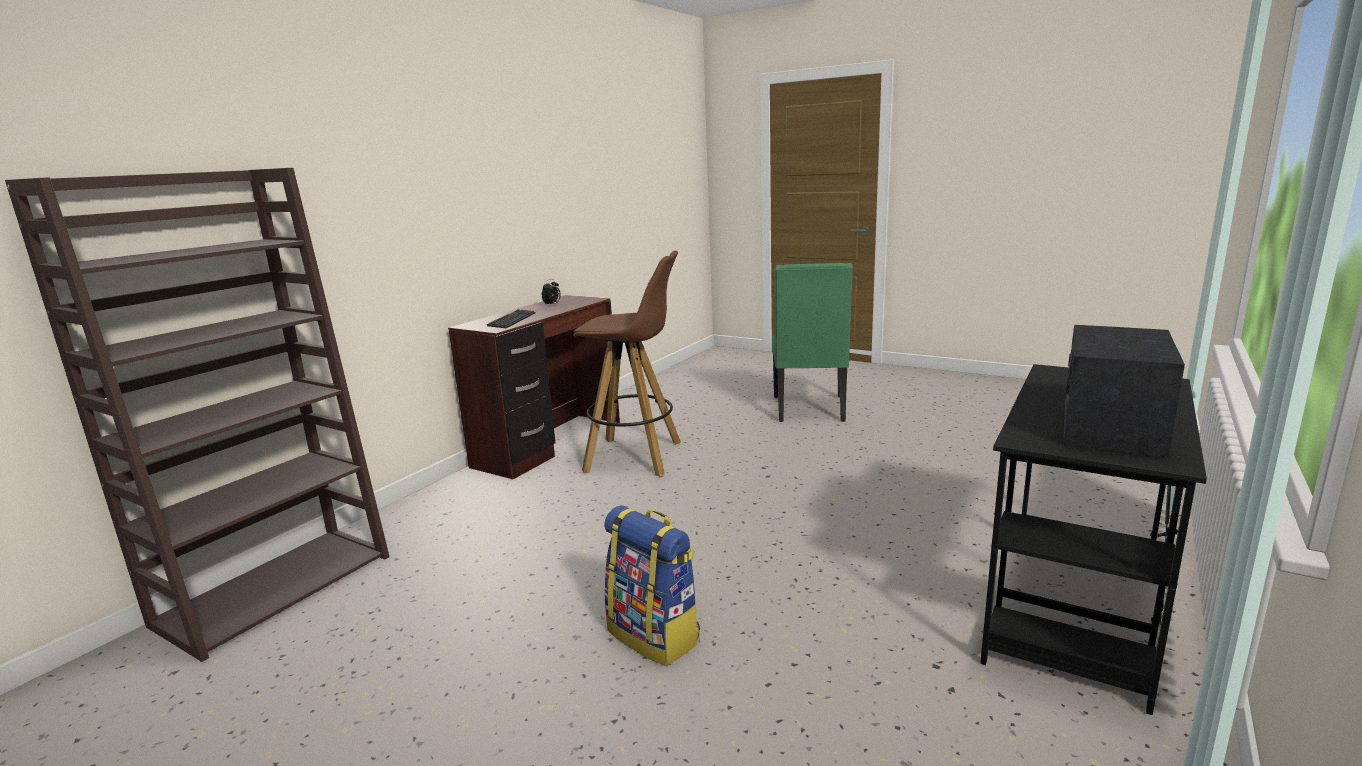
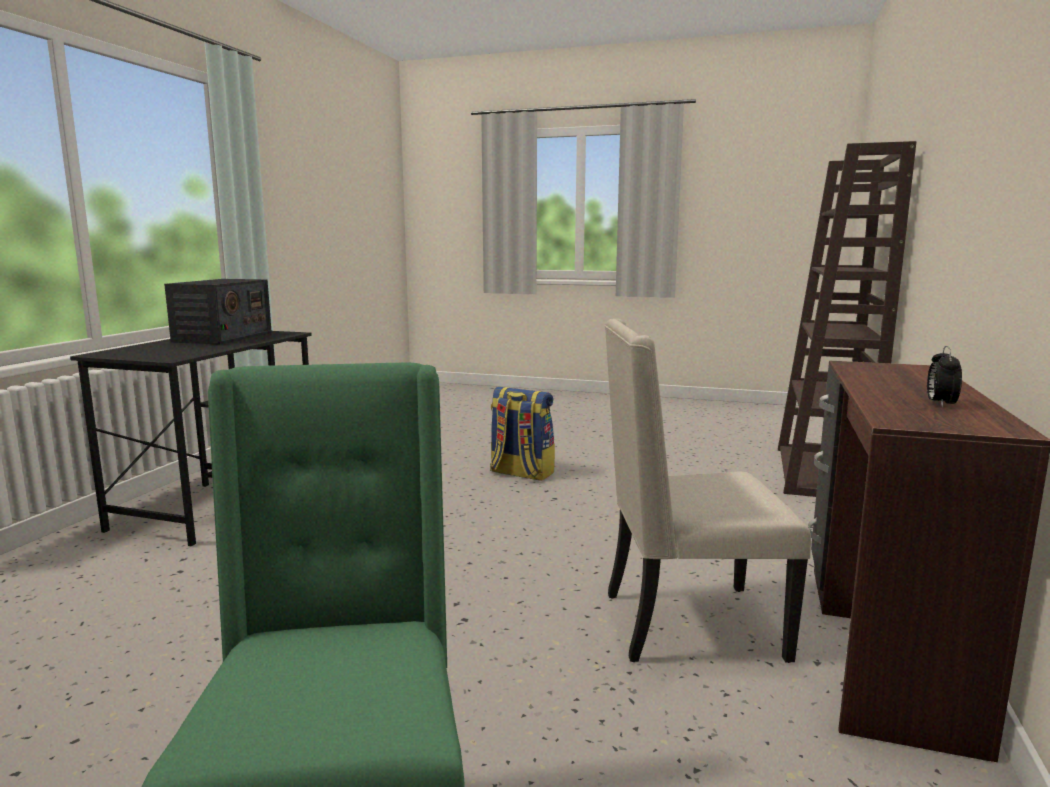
camera: 165 degrees right, 5 degrees down
keyboard [487,309,535,328] -> none
brown stool [573,251,681,476] -> beige chair [605,319,811,663]

